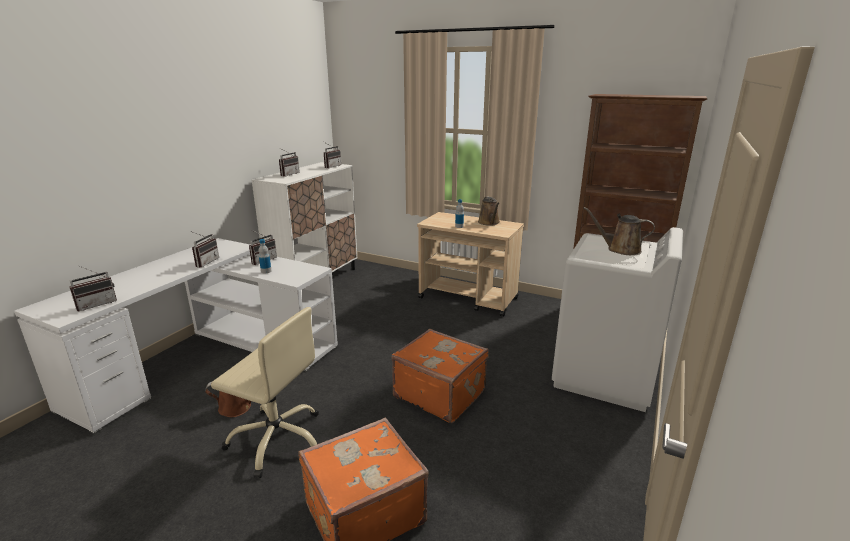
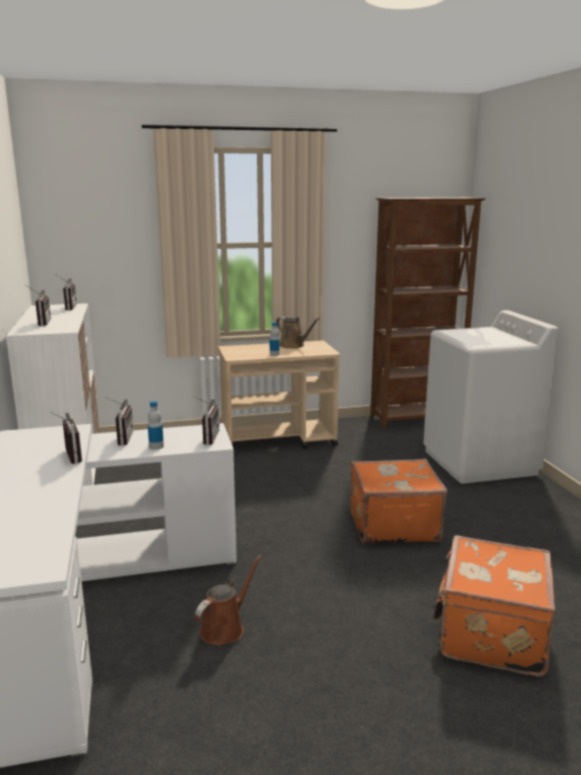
camera: 40 degrees left, 5 degrees down
radio [69,265,117,312] -> radio moved to [194,396,219,445]
beige office chair [211,307,319,478] -> none
brown watering can [584,207,655,255] -> none

